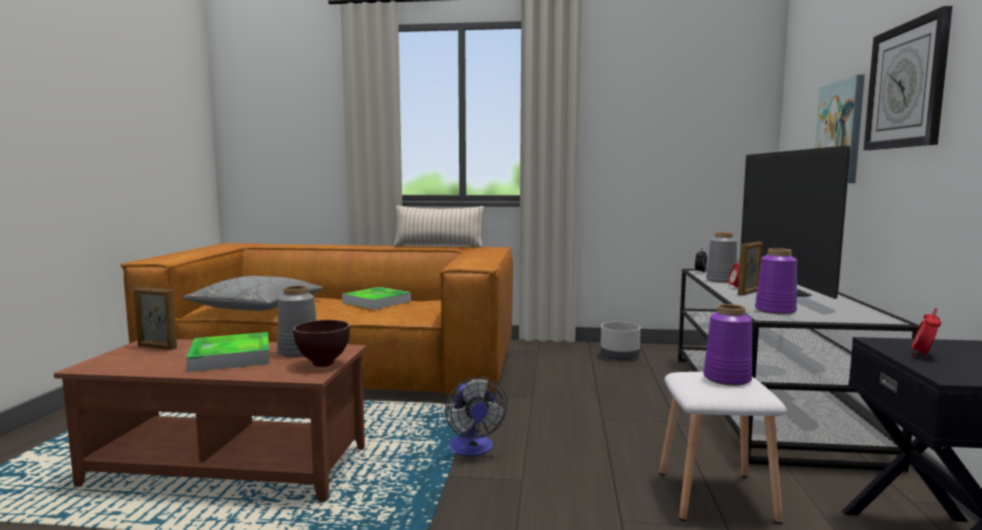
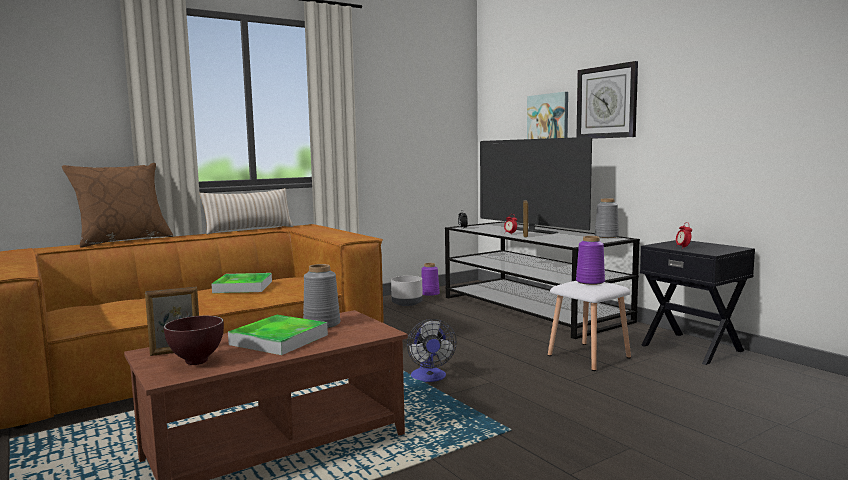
camera: 40 degrees left, 0 degrees up
grey pillow [183,276,323,311] -> none
brown bowl [293,320,350,367] -> brown bowl moved to [164,316,224,365]
fan [445,377,508,456] -> fan turned 45 degrees clockwise [407,319,457,382]
grey vase [706,232,737,283] -> grey vase moved to [595,198,619,238]
purple vase [755,248,797,315] -> purple vase moved to [421,263,440,296]
none -> brown pillow [62,163,173,248]

